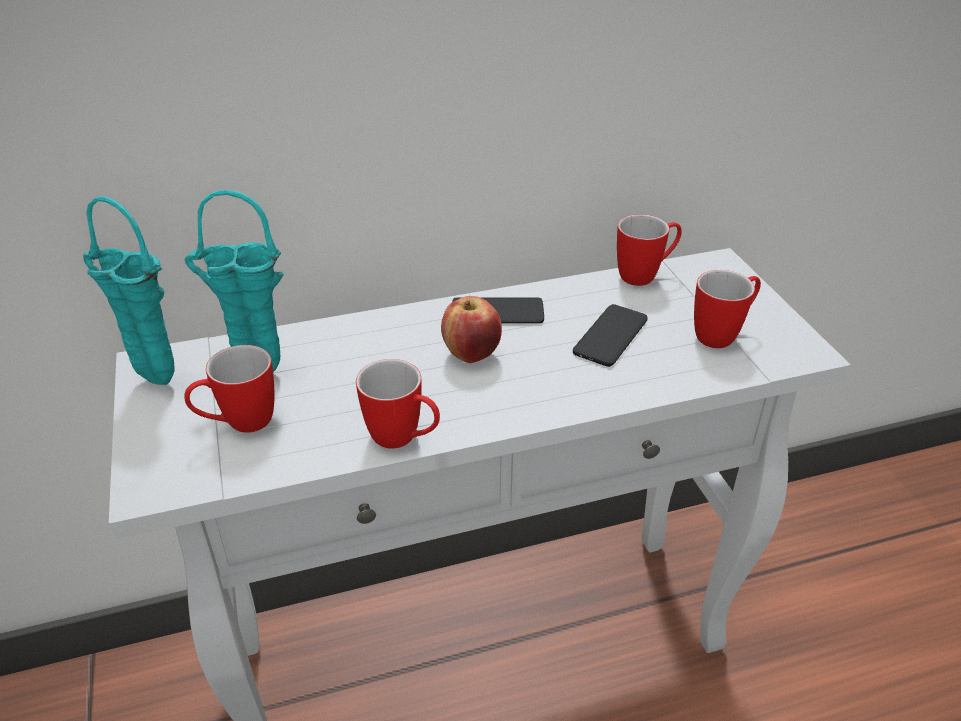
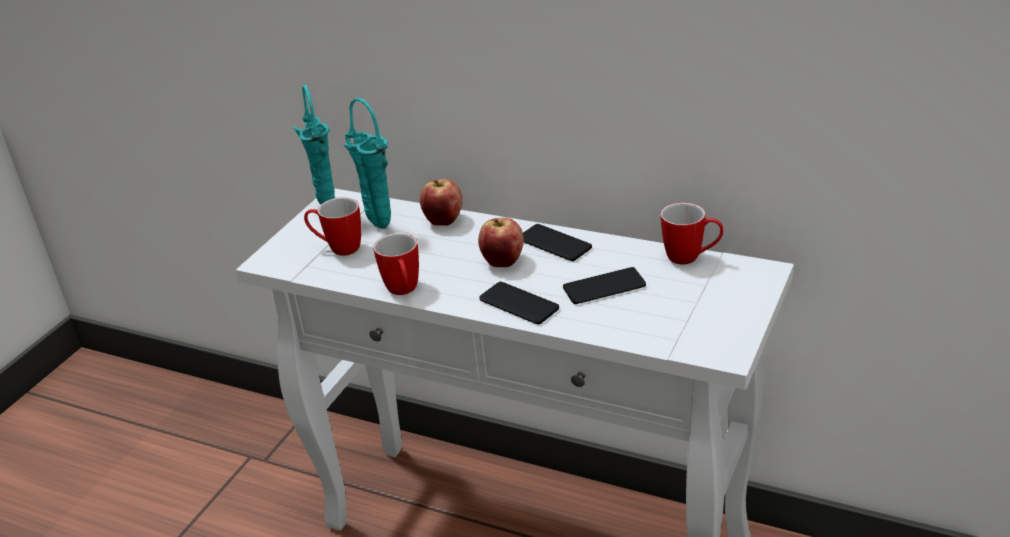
camera: 45 degrees right, 5 degrees down
mug [694,270,761,348] -> none
none -> apple [420,179,463,226]
none -> phone [479,282,559,324]

